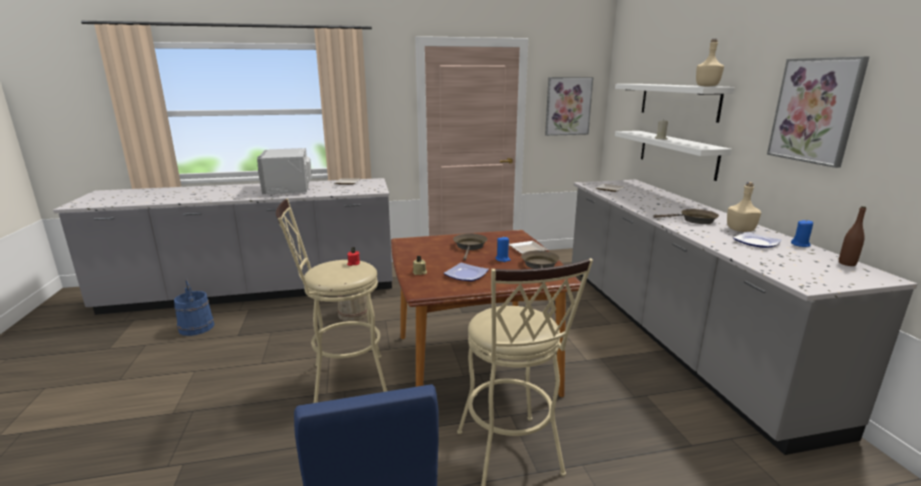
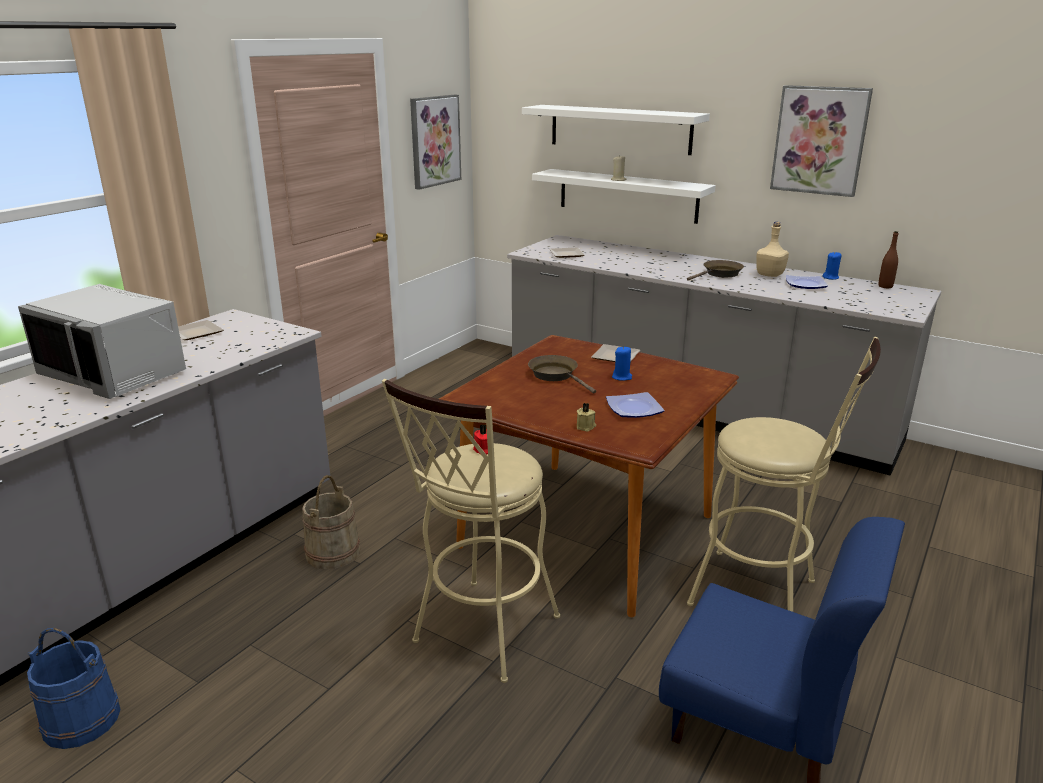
camera: 45 degrees left, 5 degrees up
brown frying pan [521,250,560,283] -> none
beige bottle [696,39,724,86] -> none

